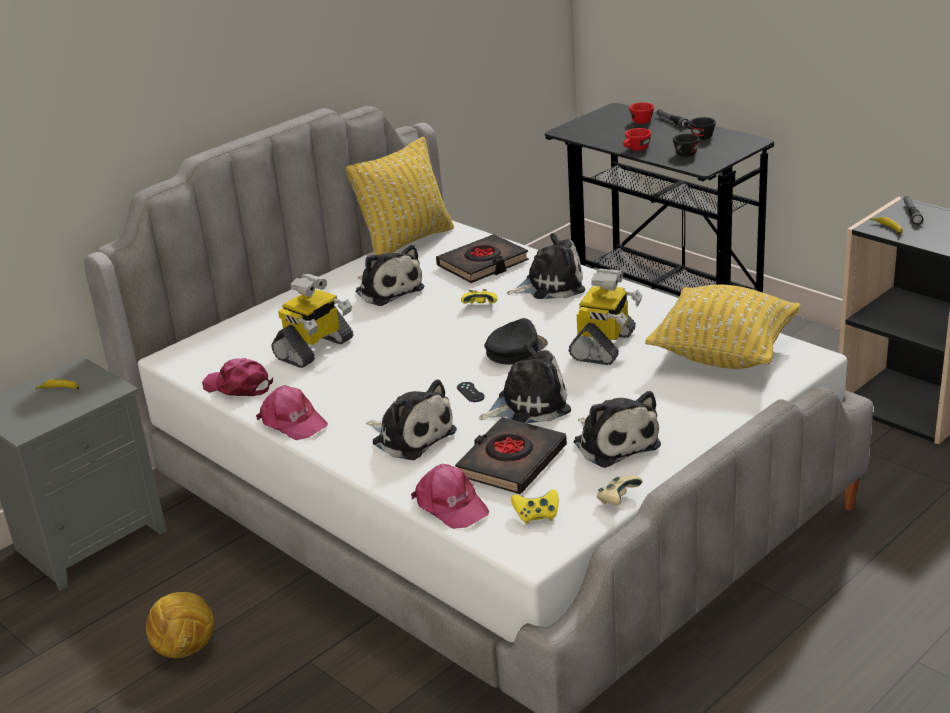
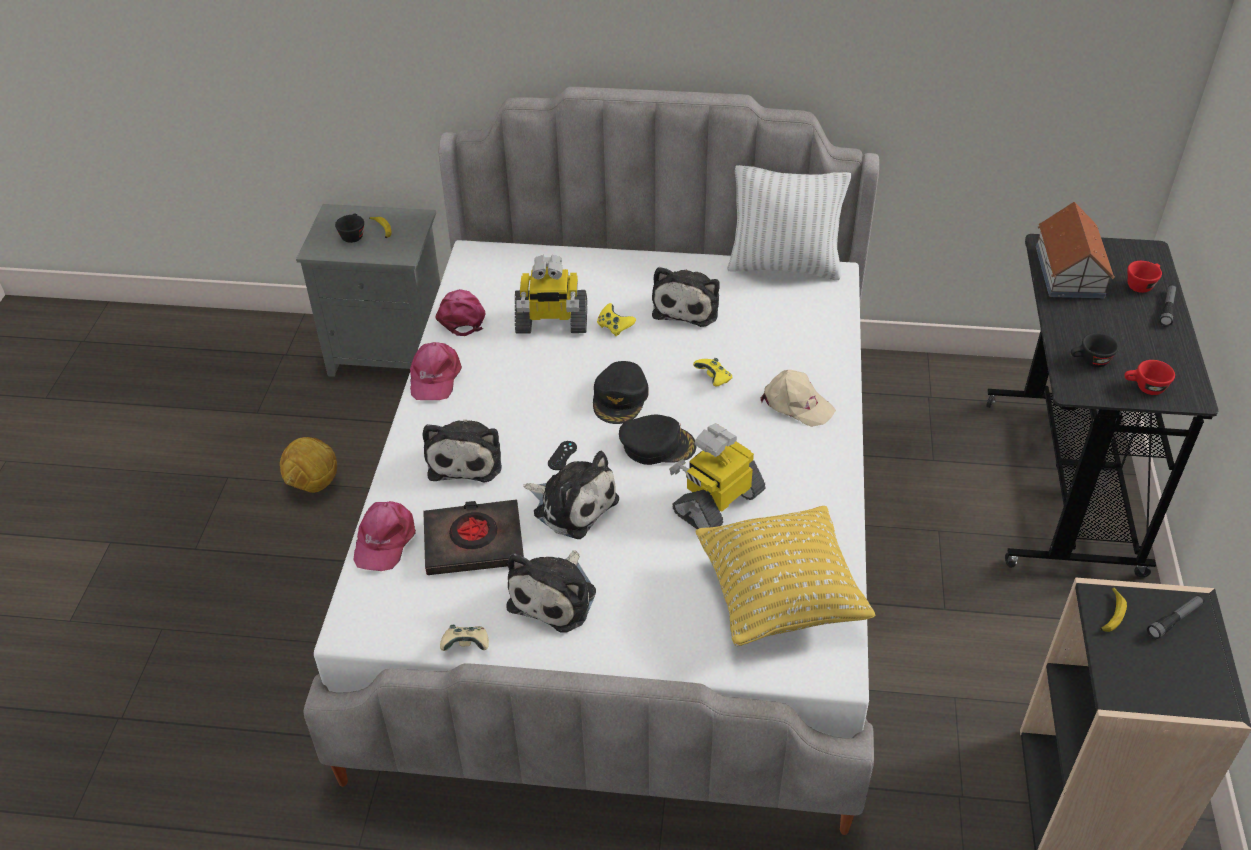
camera: 50 degrees right, 15 degrees up
yellow pillow [346,137,454,255] -> white pillow [727,165,851,280]
black book [436,234,529,283] -> none
plush toy [506,233,585,299] -> beige cap [760,370,836,427]
yellow game controller [511,489,559,524] -> yellow game controller moved to [597,303,636,337]
toy robot [569,269,642,365] -> toy robot turned 150 degrees clockwise [669,423,766,529]
red cup [623,128,651,151] -> red cup moved to [1124,360,1175,395]
black cup [684,117,716,140] -> black cup moved to [335,213,364,243]
none -> black cap [593,361,648,424]
none -> toy house [1036,202,1115,298]

